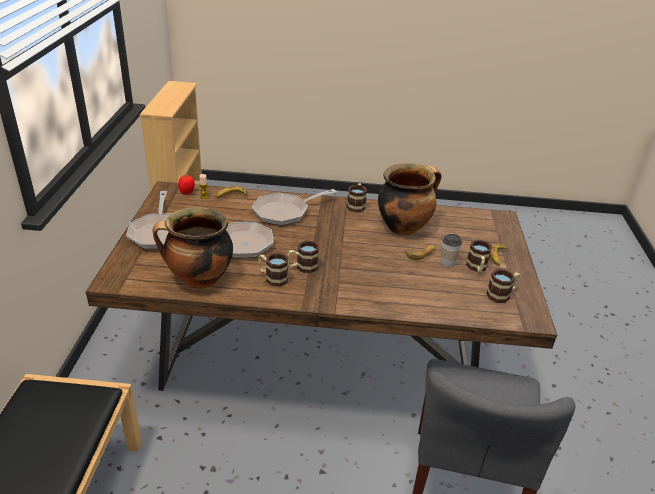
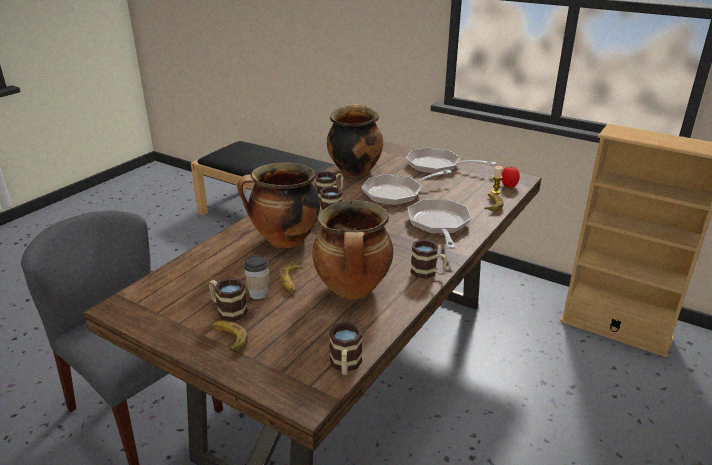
camera: 120 degrees right, 5 degrees down
mug [486,269,520,303] -> mug moved to [329,322,363,375]
none -> cooking pot [238,162,320,248]

